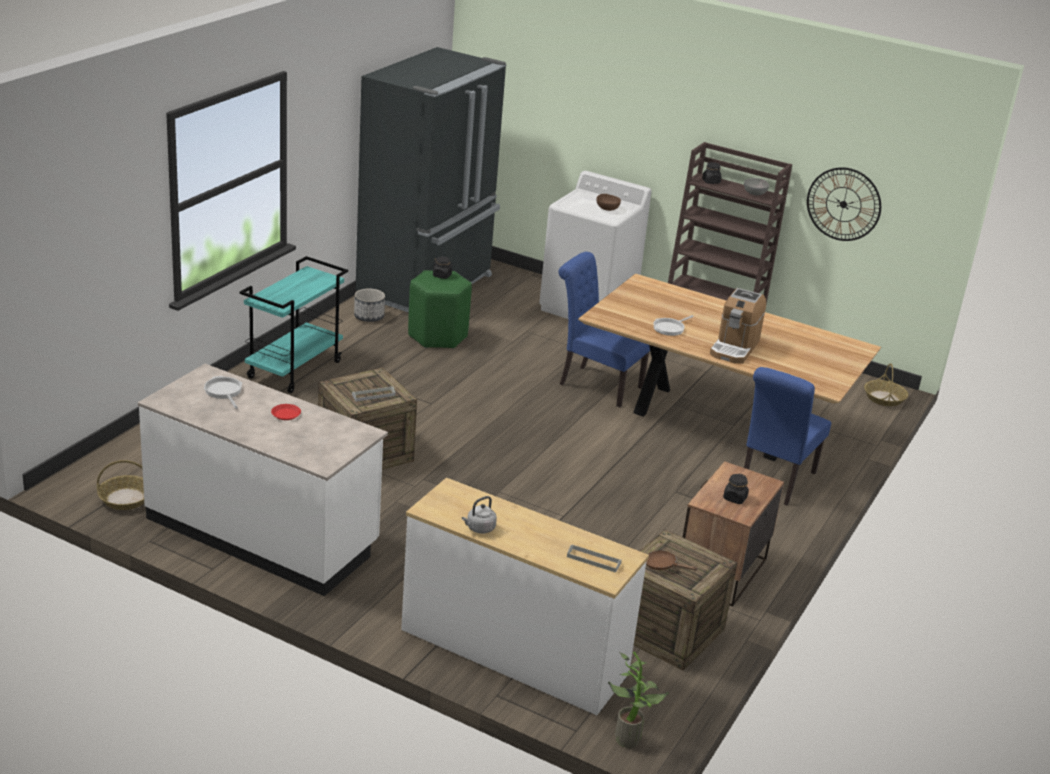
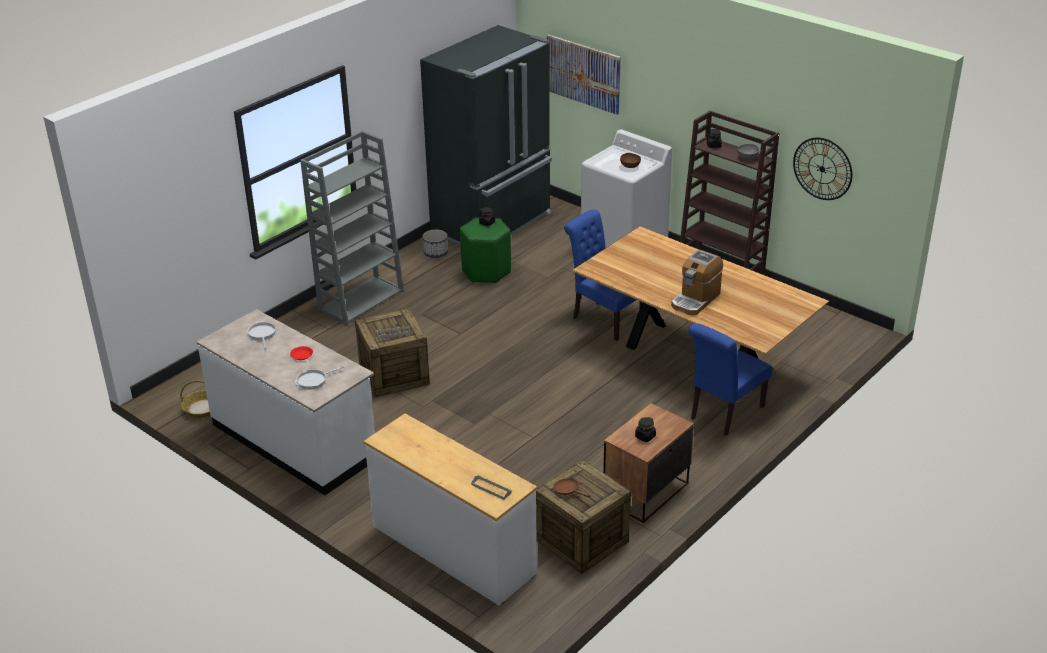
camera: 15 degrees right, 5 degrees up
turquoise cart [239,256,348,393] -> grey bookcase [300,131,404,325]
grey kettle [462,496,497,534] -> none
potted plant [608,651,669,748] -> none
frying pan [654,315,694,336] -> frying pan moved to [295,366,344,389]
basket [864,363,908,406] -> none
none -> picture [547,34,621,115]

